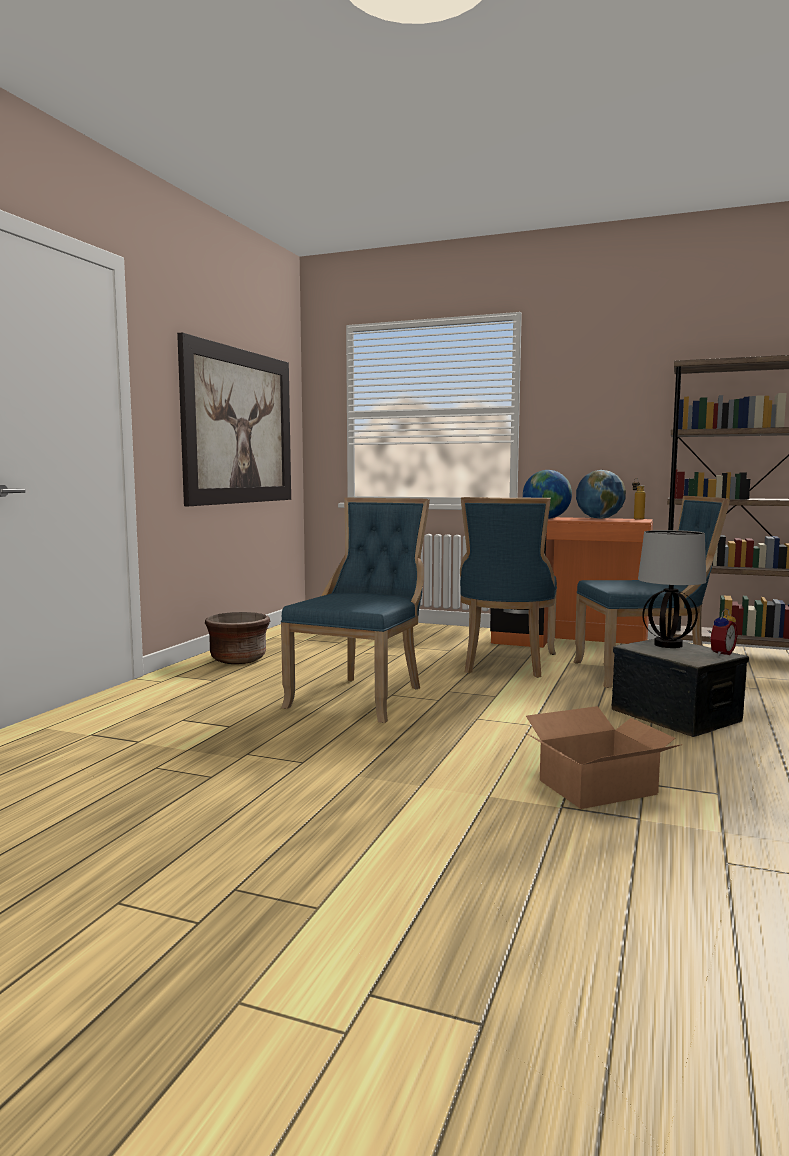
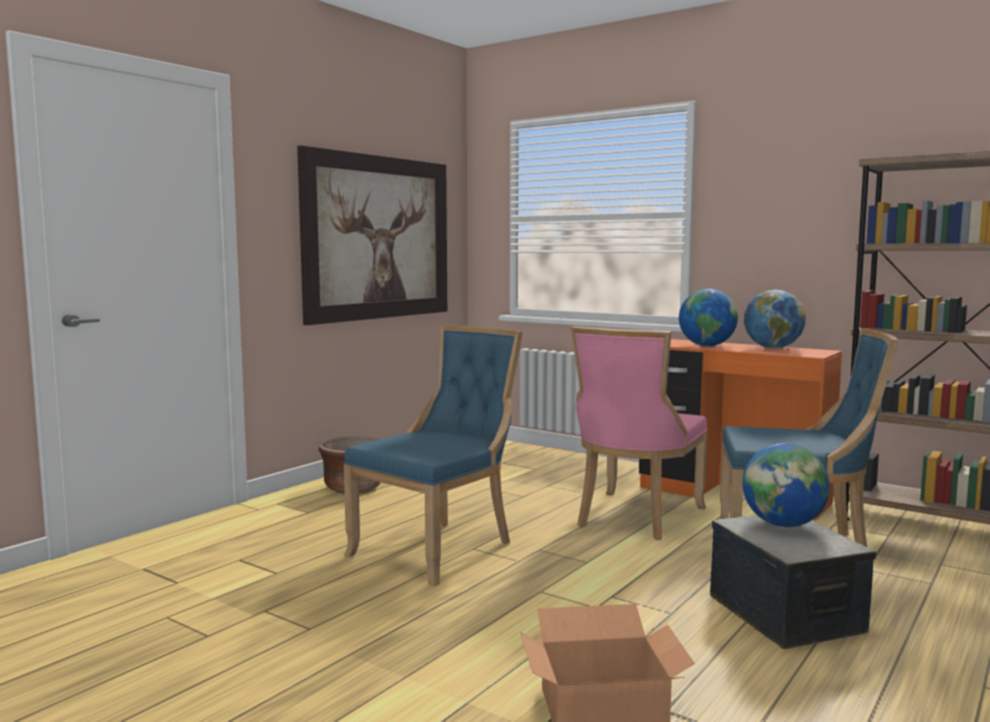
camera: 15 degrees right, 0 degrees up
blue chair [460,497,557,678] -> pink chair [571,326,708,540]
bottle [632,478,646,520] -> none
table lamp [638,530,706,648] -> globe [743,443,830,527]
alarm clock [709,609,738,656] -> none

